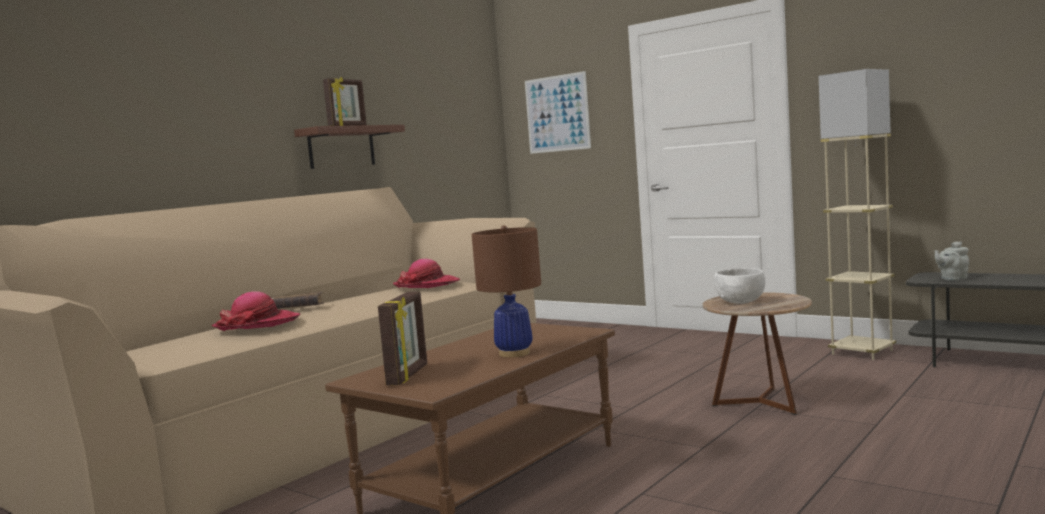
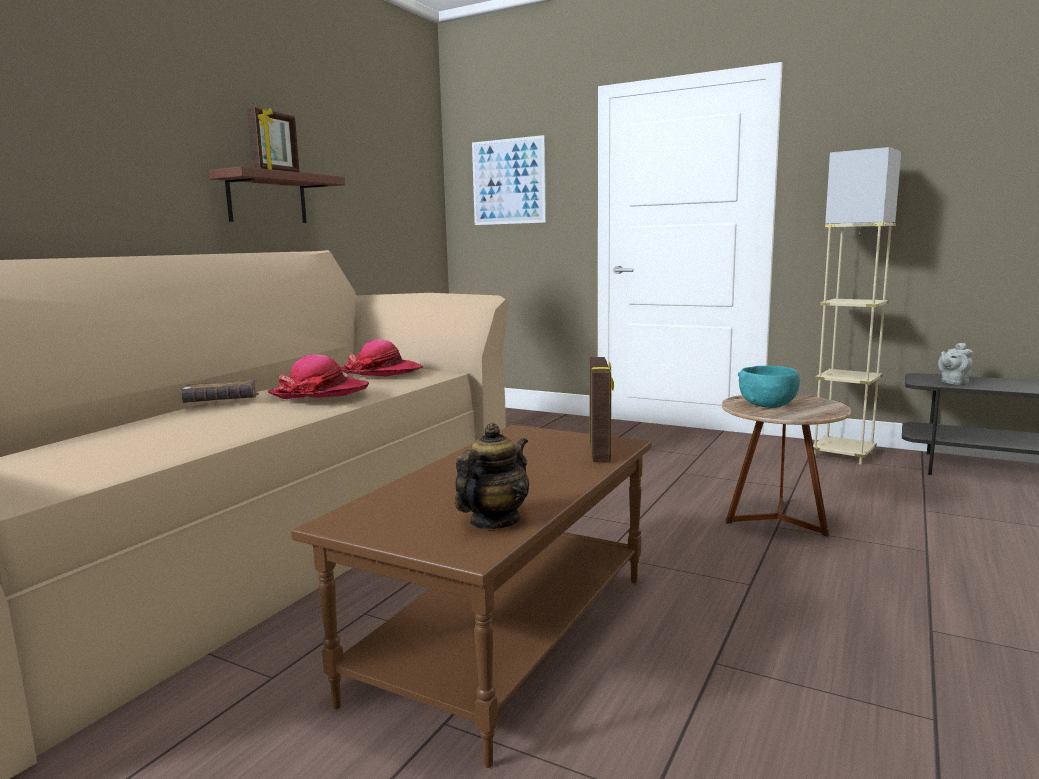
camera: 10 degrees left, 5 degrees up
hat [212,292,300,331] -> hat moved to [268,354,369,399]
picture frame [378,291,427,385] -> picture frame moved to [589,357,614,462]
brown table lamp [472,225,541,358] -> none
white bowl [714,268,765,304] -> turquoise bowl [738,366,800,408]
none -> teapot [455,423,529,529]

